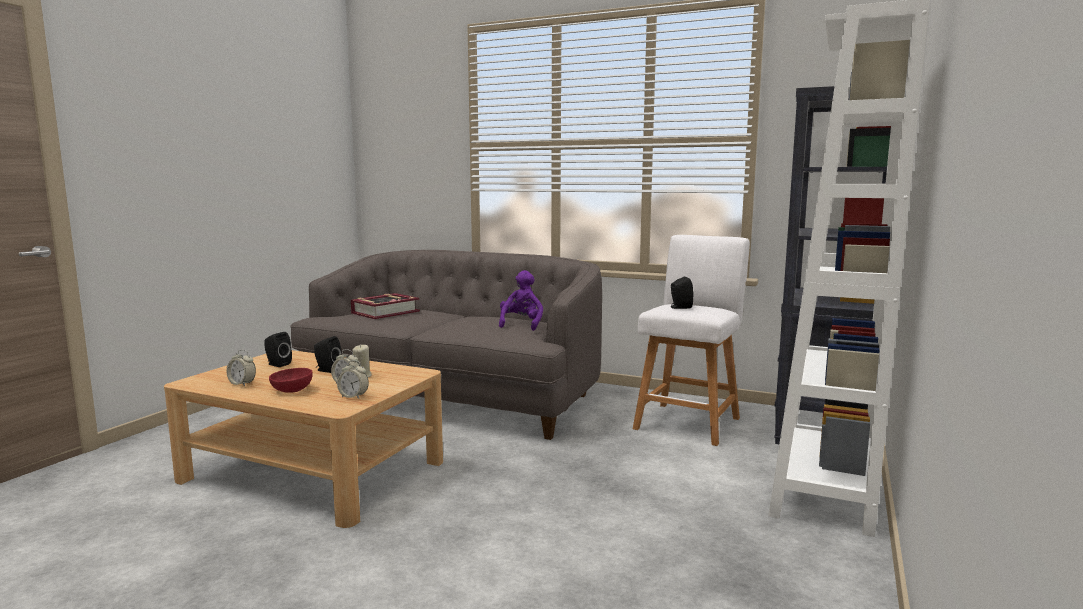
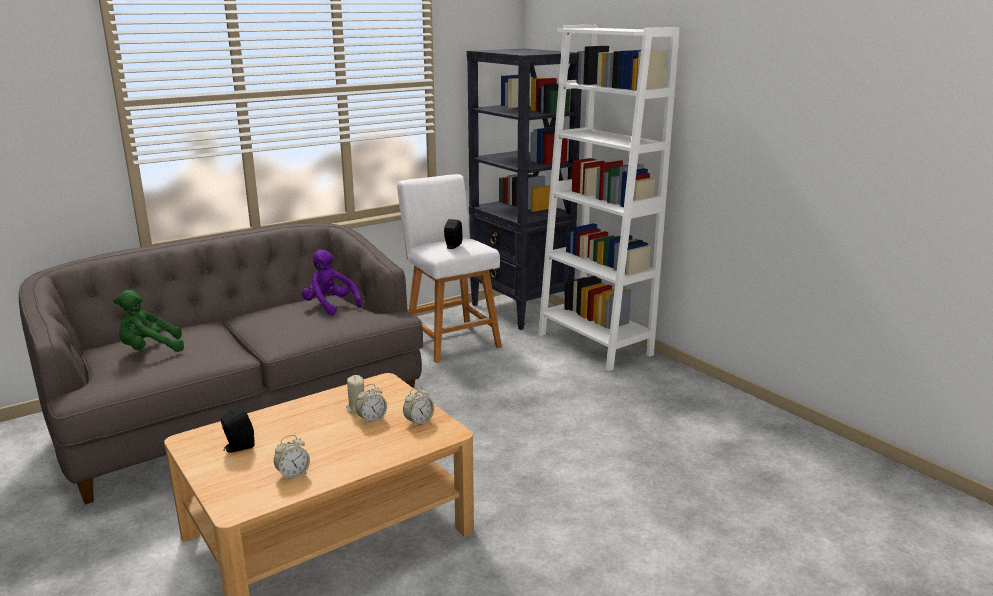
camera: 60 degrees left, 10 degrees up
red bowl [269,368,313,393] -> none
black speaker [314,336,341,373] -> none
book [351,293,420,319] -> green plush toy [113,290,184,352]

